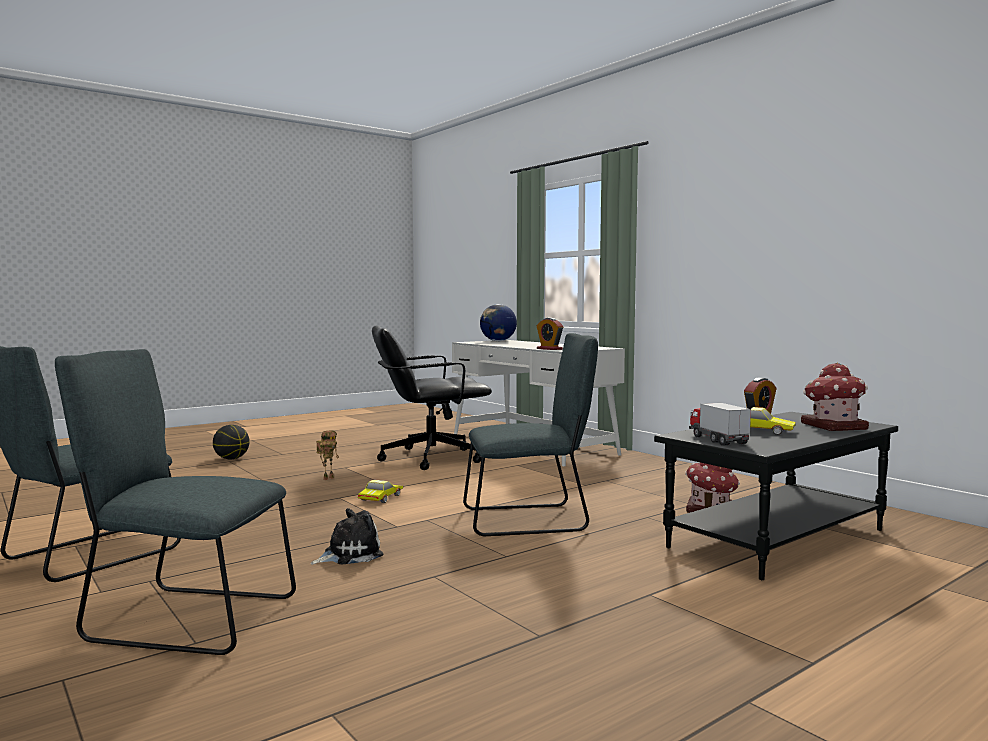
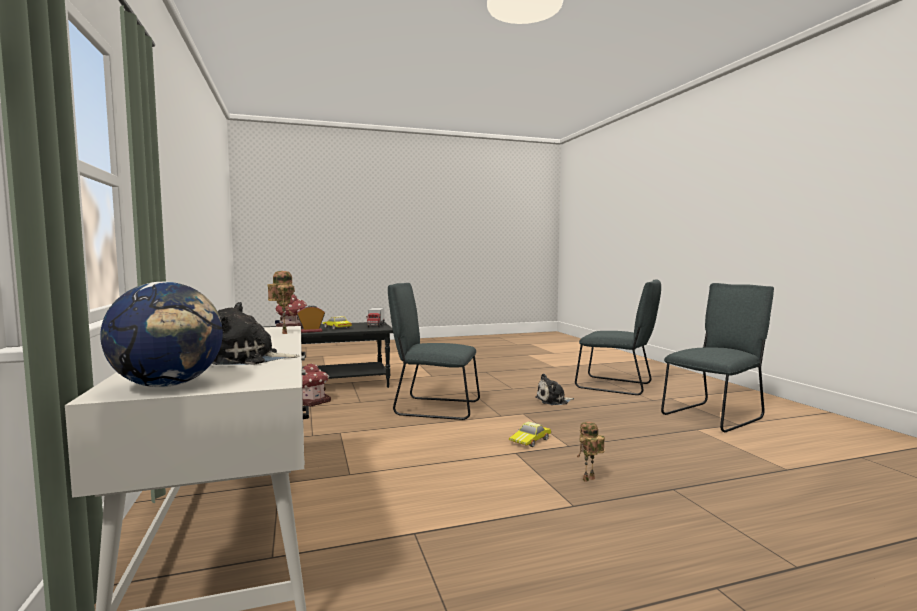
camera: 160 degrees left, 0 degrees up
basketball [213,425,250,459] -> none
black office chair [372,326,492,470] -> none
alarm clock [537,318,563,350] -> toy robot [267,271,295,334]
none -> plush toy [212,302,300,365]

